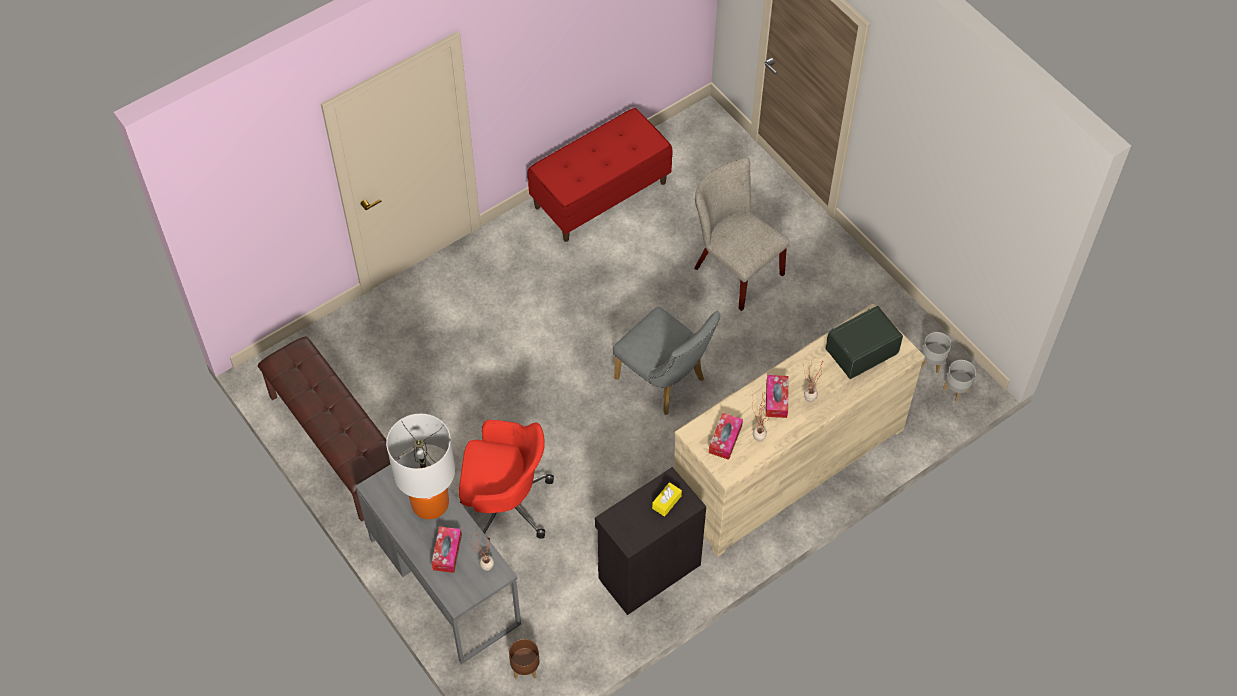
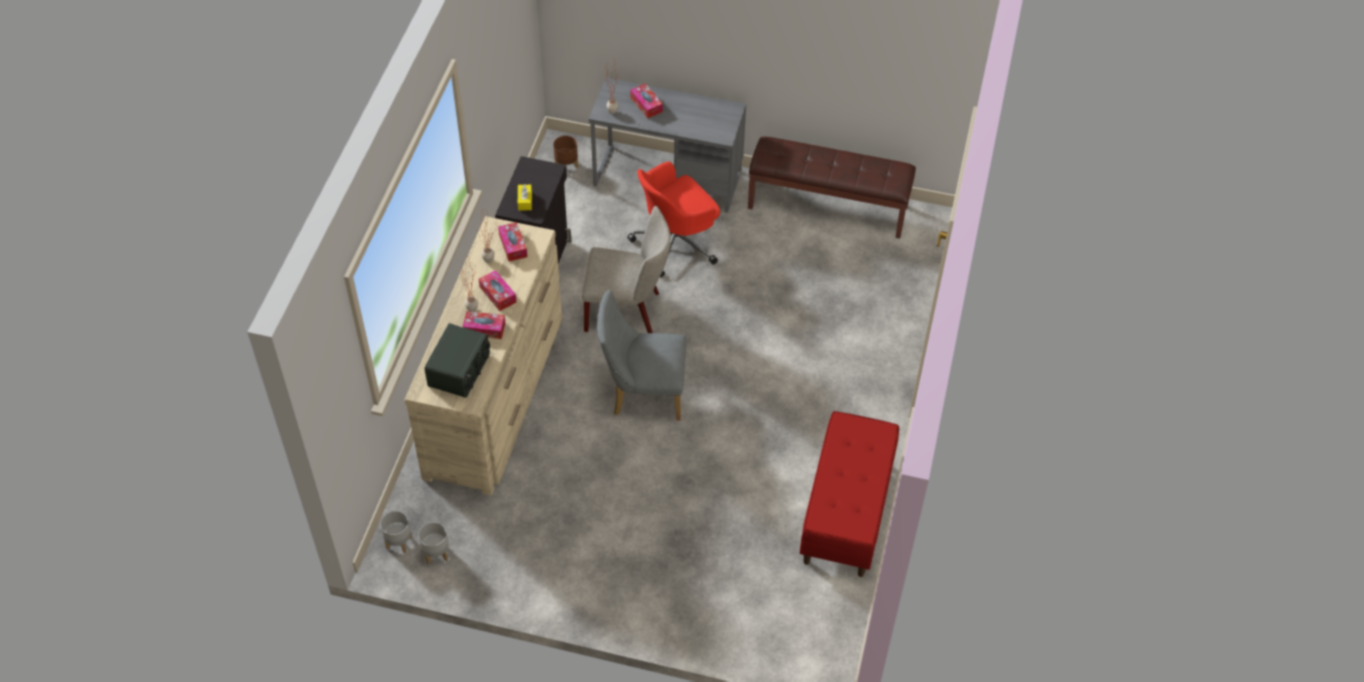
camera: 140 degrees right, 5 degrees down
table lamp [386,413,455,519] -> none
beige chair [694,157,789,311] -> beige chair moved to [582,206,671,333]
none -> tissue box [462,311,505,339]

